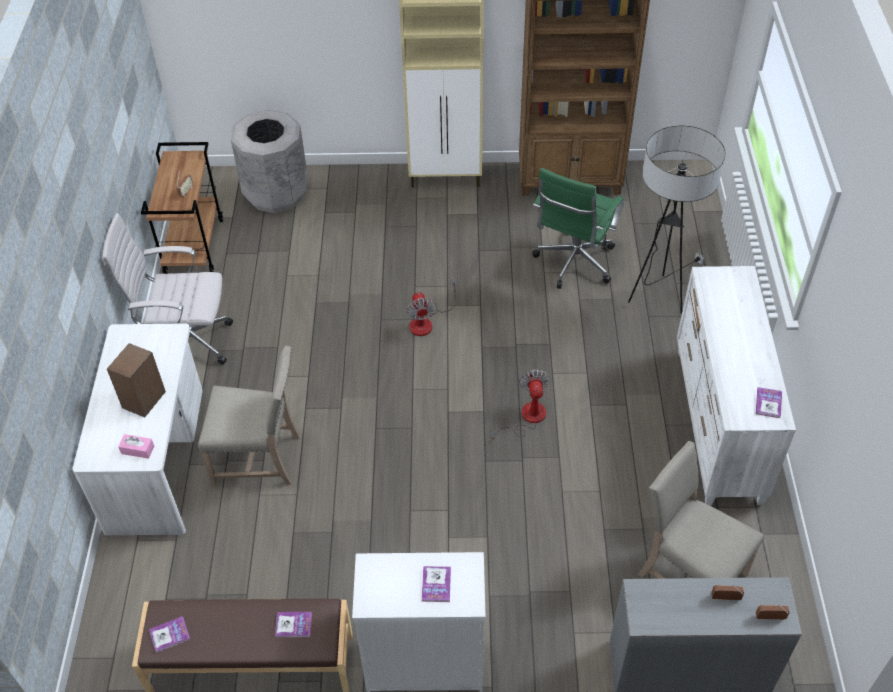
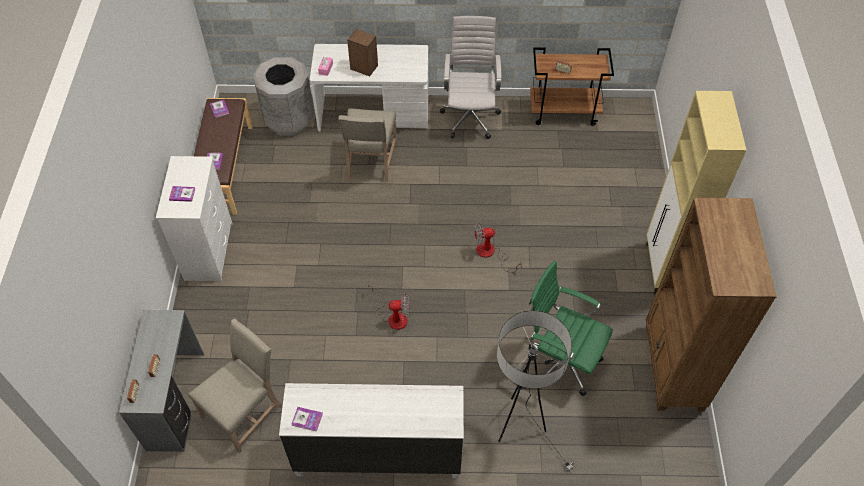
camera: 90 degrees right, 5 degrees up
grey trash can [231,110,308,213] -> grey trash can moved to [253,57,314,136]

